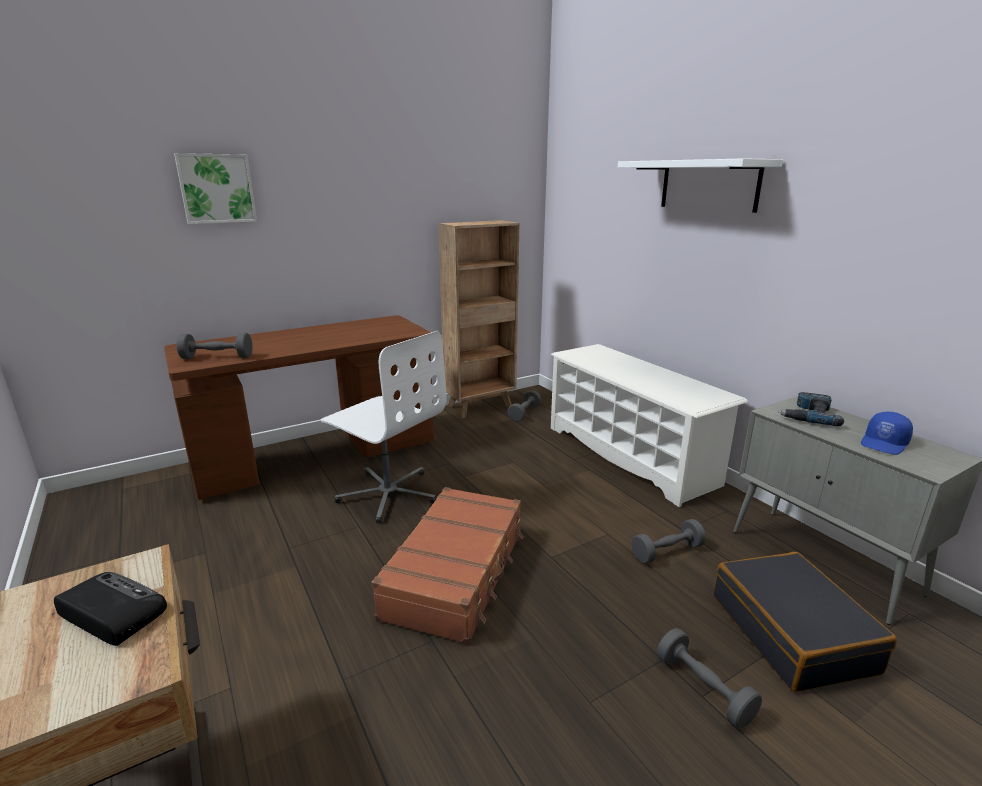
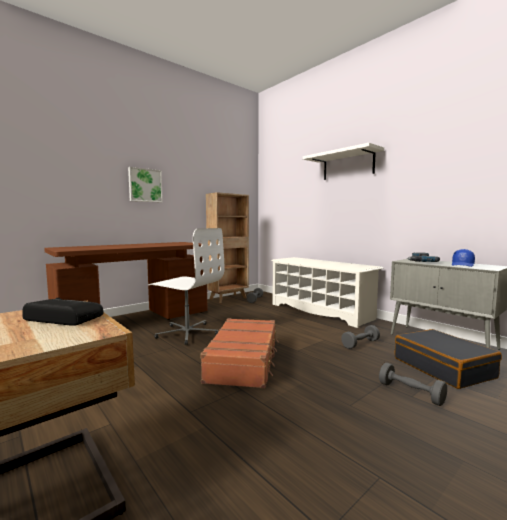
camera: 10 degrees left, 15 degrees down
picture [174,153,257,224] -> picture moved to [128,167,163,203]
grey dumbbell [176,333,253,359] -> none

